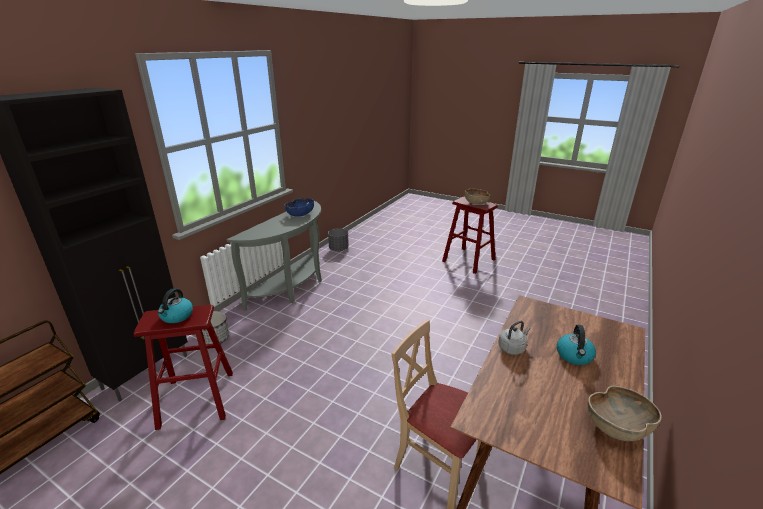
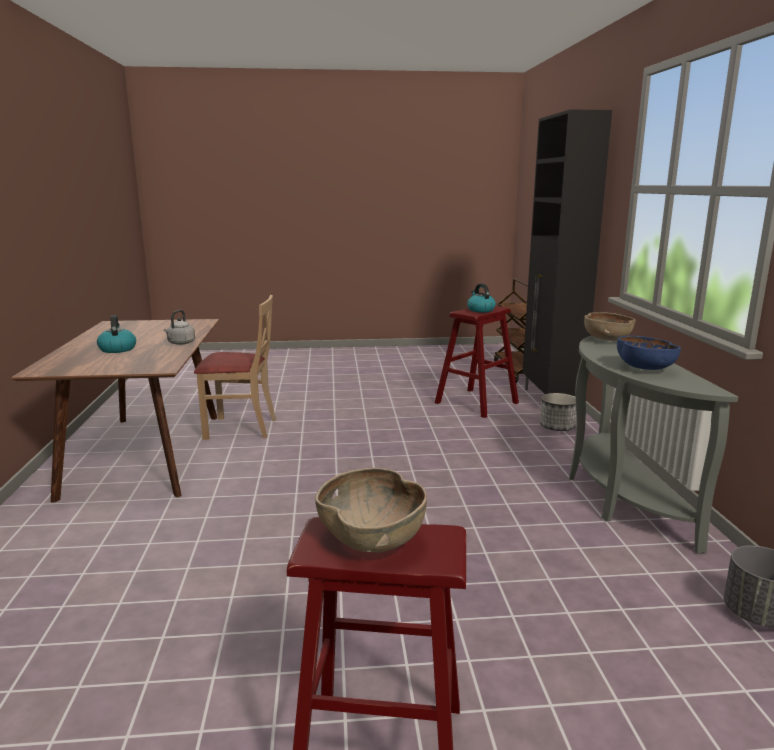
camera: 145 degrees right, 10 degrees down
brown bowl [588,386,662,441] -> brown bowl moved to [584,312,635,341]

